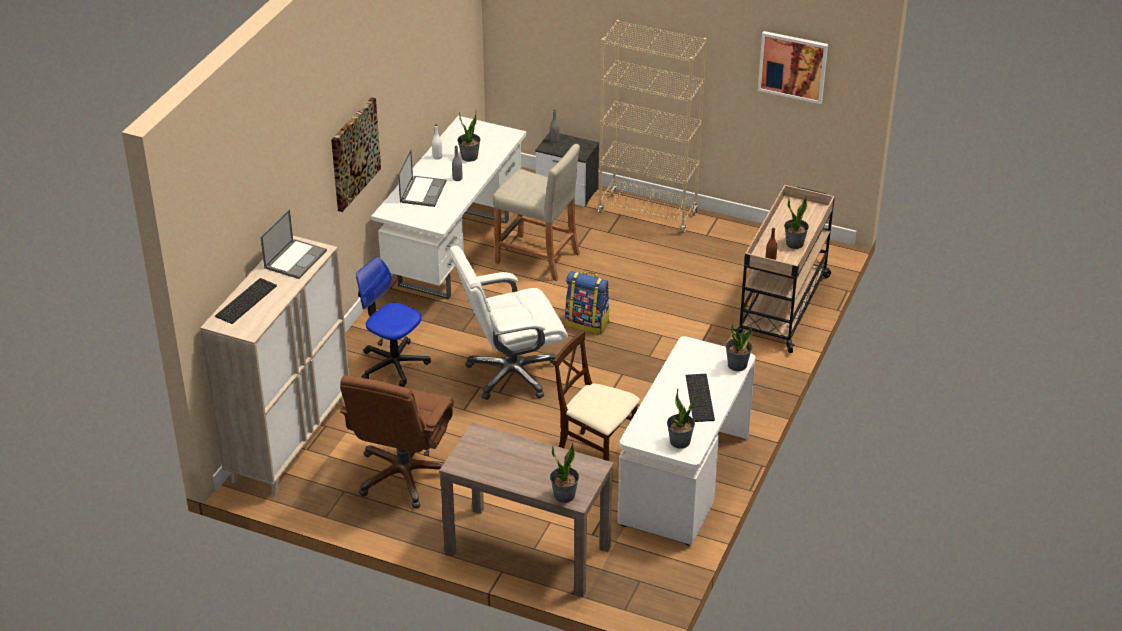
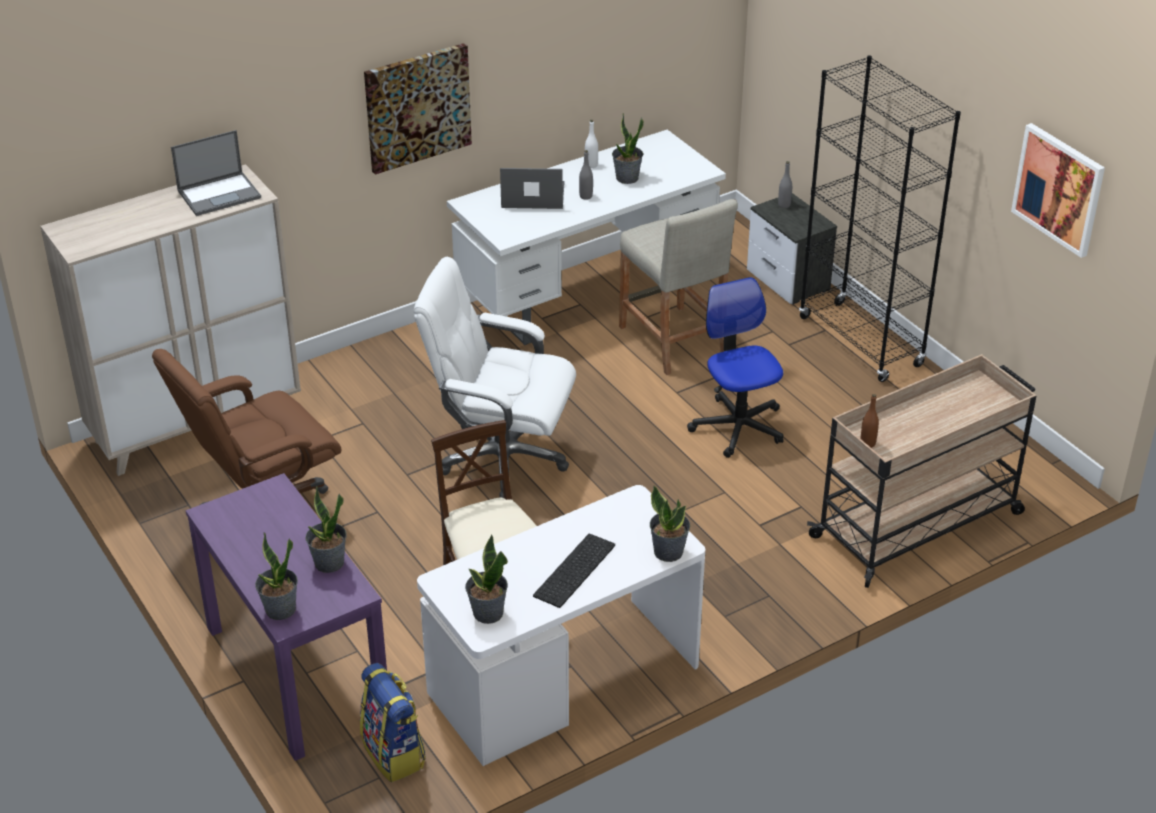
camera: 35 degrees right, 0 degrees up
keyboard [215,278,277,324] -> none
office chair [356,257,431,387] -> office chair moved to [687,277,784,458]
laptop [398,149,446,207] -> laptop turned 135 degrees counterclockwise [500,168,564,209]
brown console table [439,422,614,598] -> purple console table [186,473,387,761]
backpack [565,271,610,335] -> backpack moved to [360,663,426,782]
beige bookcase [598,20,707,233] -> black bookcase [799,55,961,382]
potted plant [784,196,809,249] -> potted plant moved to [306,486,347,573]

